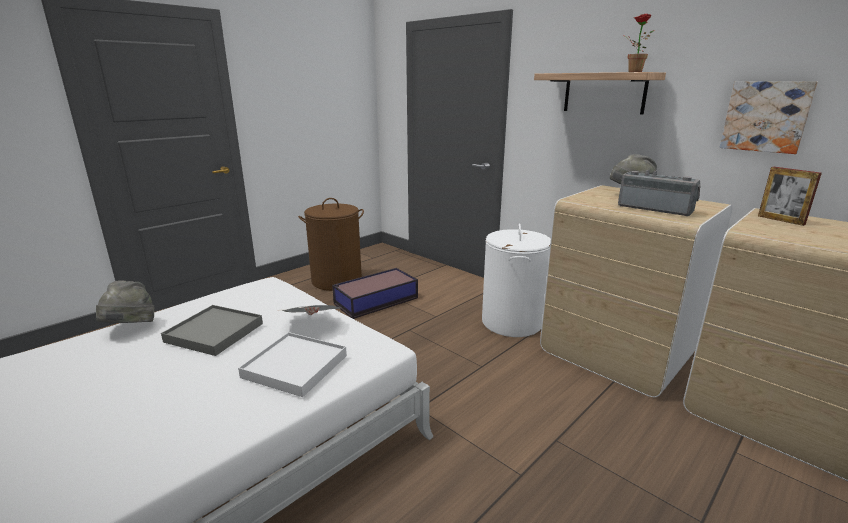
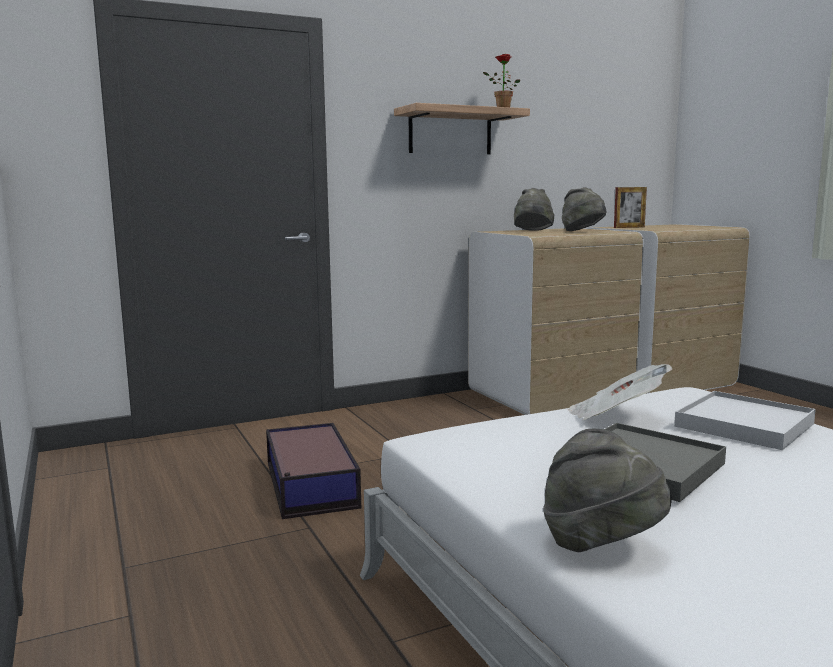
camera: 70 degrees left, 10 degrees down
brown laundry basket [298,198,364,291] -> none
white laundry basket [482,223,551,337] -> none
radio [618,170,701,216] -> grey hat [562,187,606,231]
picture [720,81,818,154] -> none

